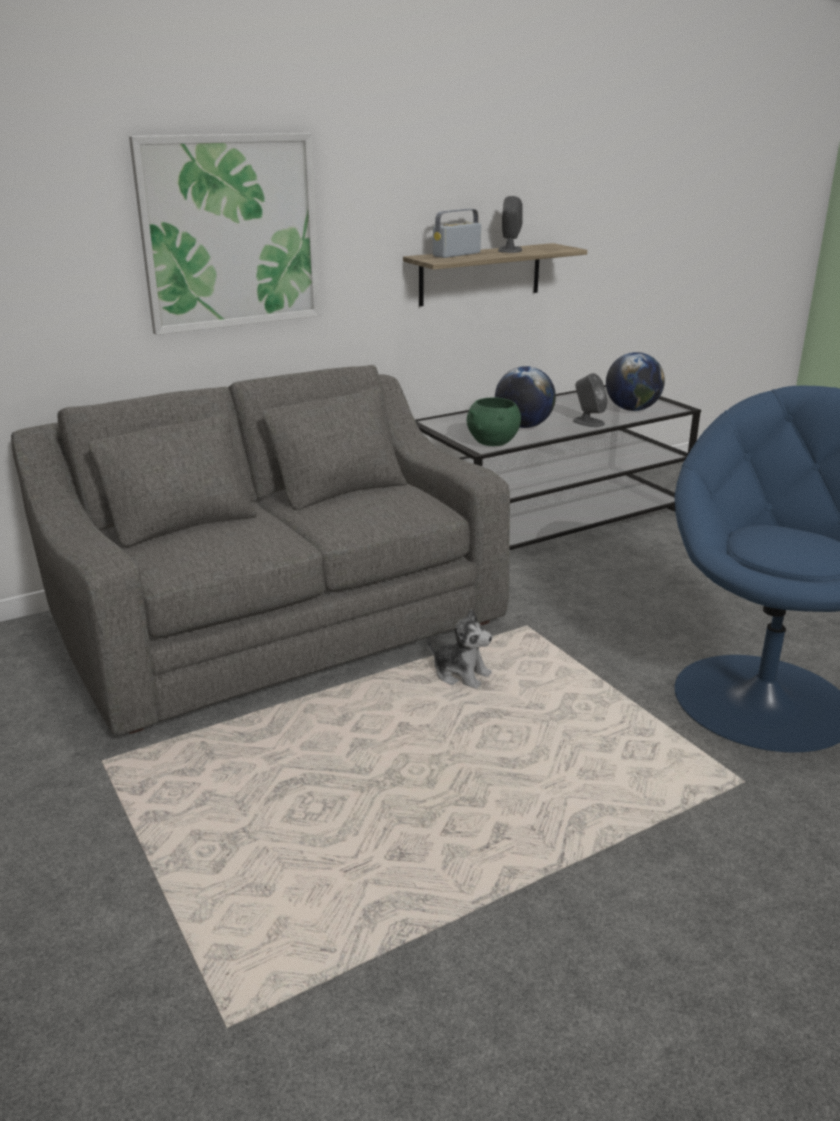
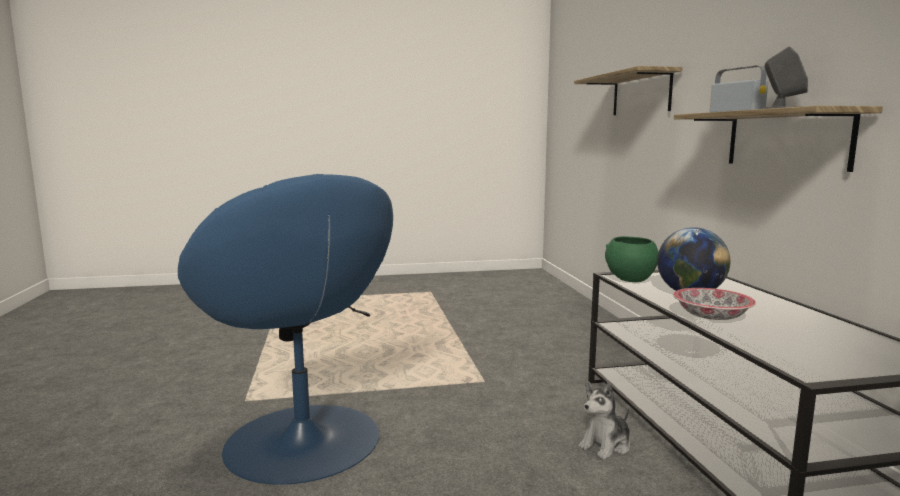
camera: 110 degrees right, 15 degrees down
grey sofa [11,365,510,735] -> none
picture [129,133,320,335] -> shelf [574,66,683,115]
plush toy [427,609,492,689] -> plush toy moved to [578,382,630,460]
grey speaker [573,373,608,427] -> bowl [673,288,756,320]
globe [606,352,665,411] -> none

